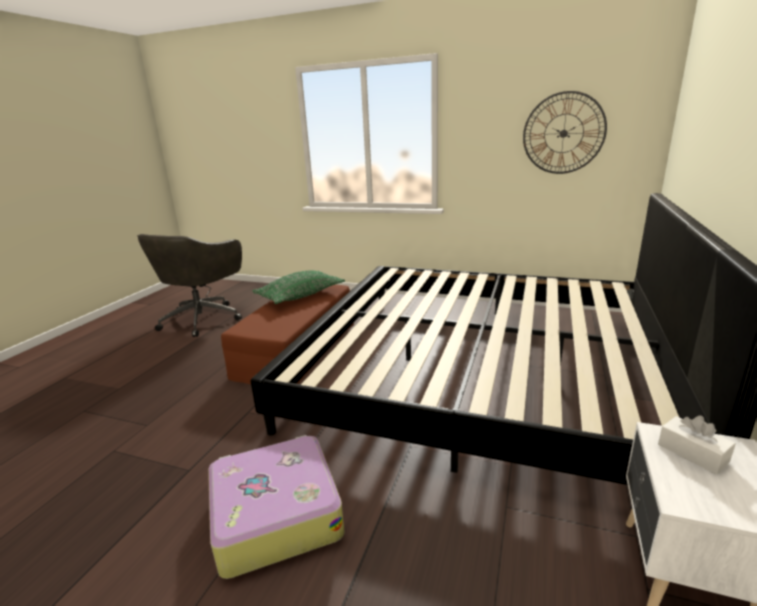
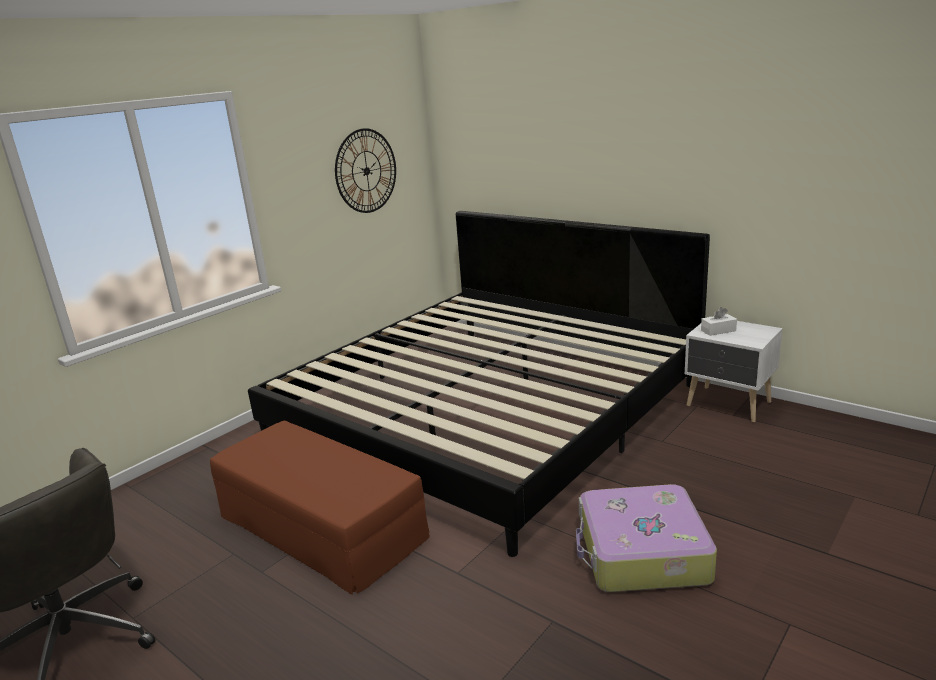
camera: 70 degrees left, 0 degrees up
green pillow [253,270,345,304] -> none

